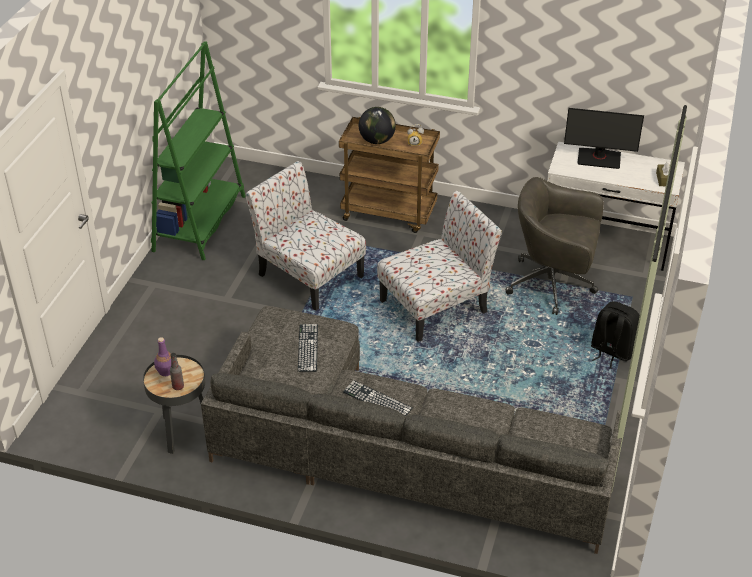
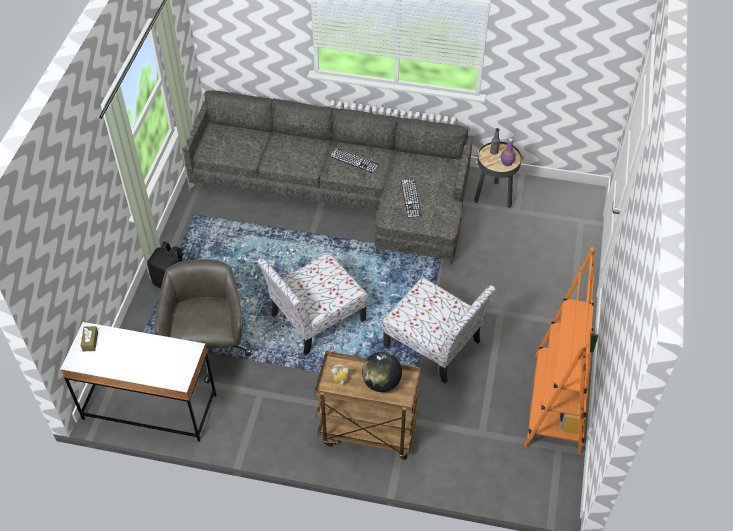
camera: 175 degrees right, 10 degrees up
green bookcase [151,41,246,260] -> orange bookcase [524,247,598,454]
grey office chair [506,177,604,315] -> grey office chair turned 105 degrees counterclockwise [154,259,252,383]
monitor [564,108,644,169] -> none

